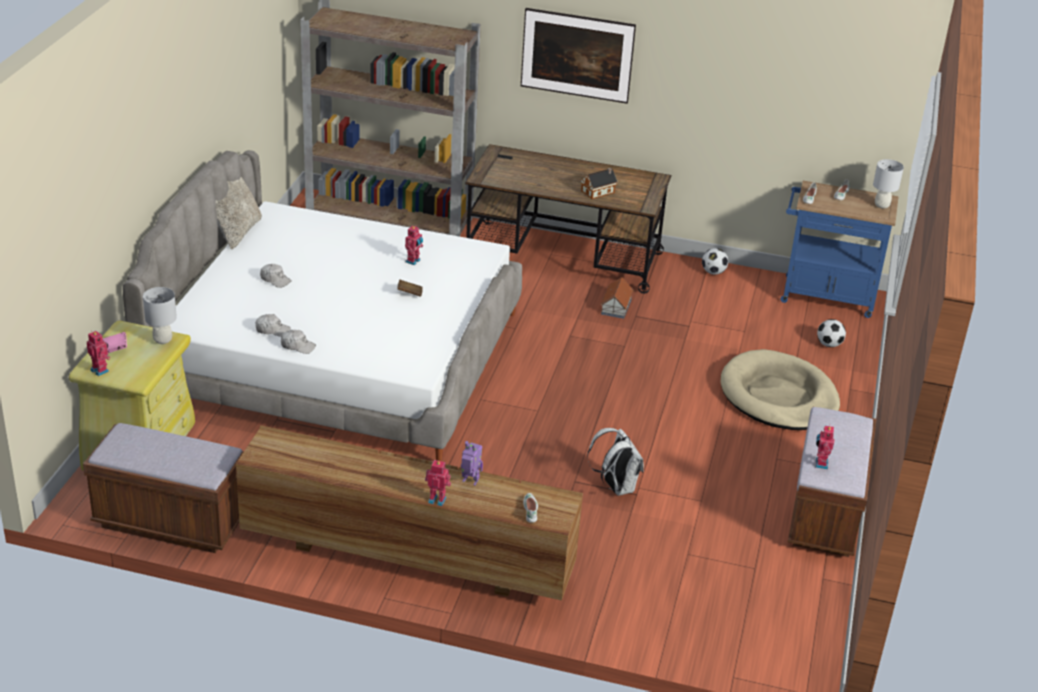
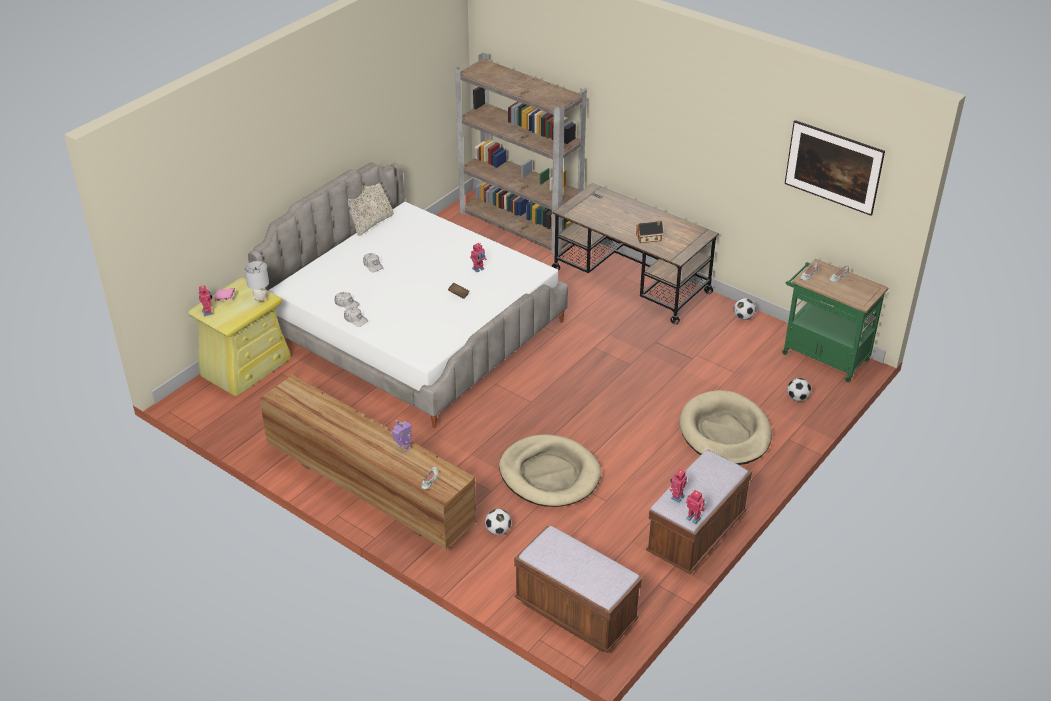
camera: 25 degrees right, 5 degrees up
brown bench [83,423,244,553] -> brown bench moved to [514,526,642,653]
toy robot [425,460,451,506] -> toy robot moved to [686,490,705,524]
picture [521,8,636,104] -> picture moved to [785,120,885,216]
white backpack [587,428,644,496] -> beige dog bed [499,434,601,507]
toy house [600,277,633,319] -> none
blue cart [780,181,899,318] -> green cart [782,259,889,383]
grey table lamp [873,159,904,209] -> none
none -> football [485,509,511,535]

